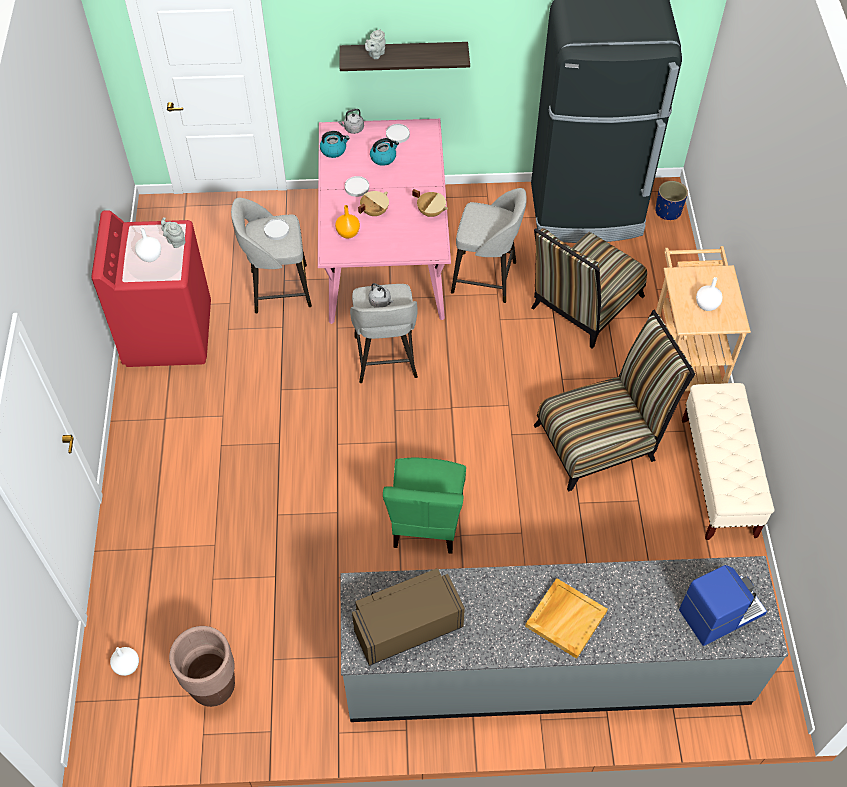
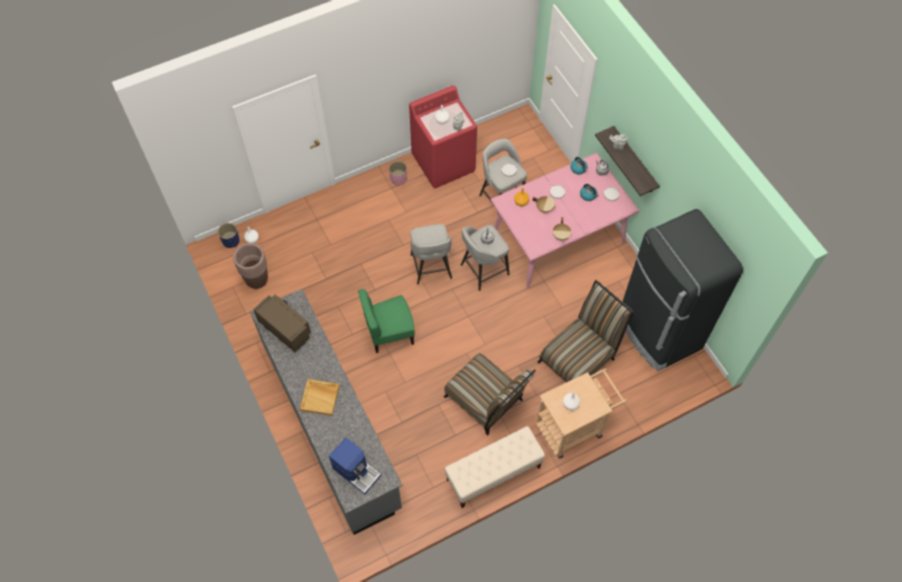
camera: 65 degrees right, 5 degrees up
grey stool [451,188,527,303] -> grey stool moved to [410,224,452,285]
chair [531,228,647,349] -> chair turned 120 degrees clockwise [537,280,634,382]
blue planter [655,181,688,220] -> blue planter moved to [218,223,240,248]
none -> pink planter [389,161,407,186]

